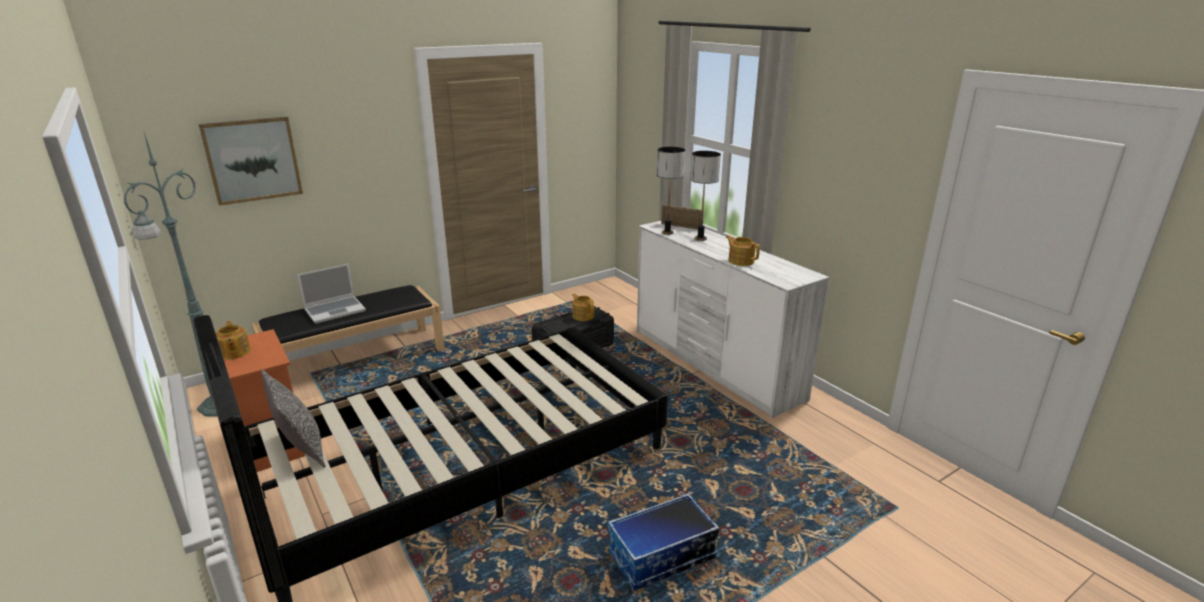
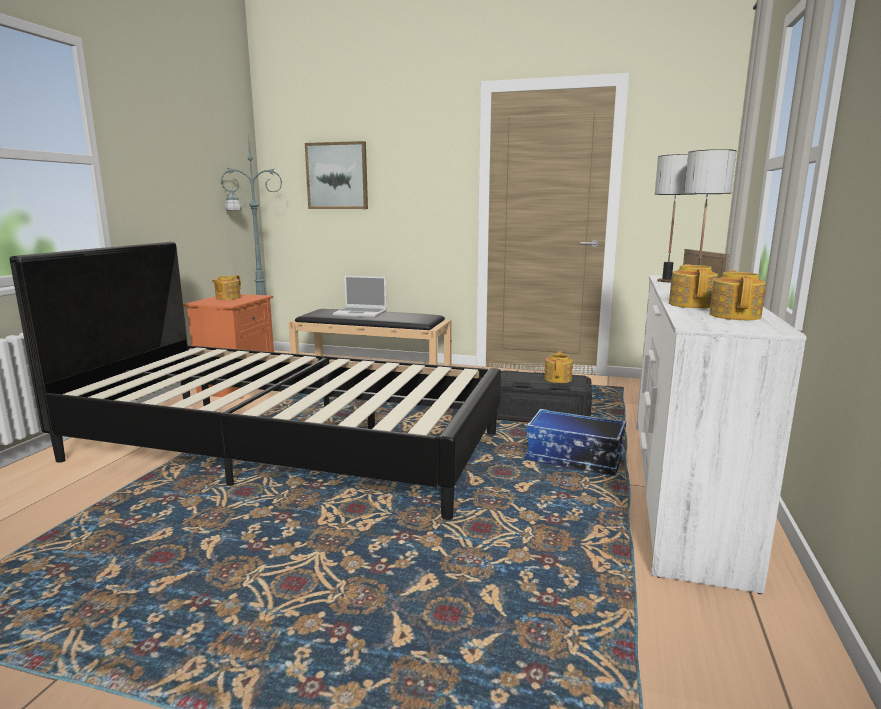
camera: 50 degrees right, 10 degrees down
pillow [261,369,326,468] -> none
storage box [608,493,719,591] -> storage box moved to [526,409,626,476]
none -> teapot [709,271,766,320]

